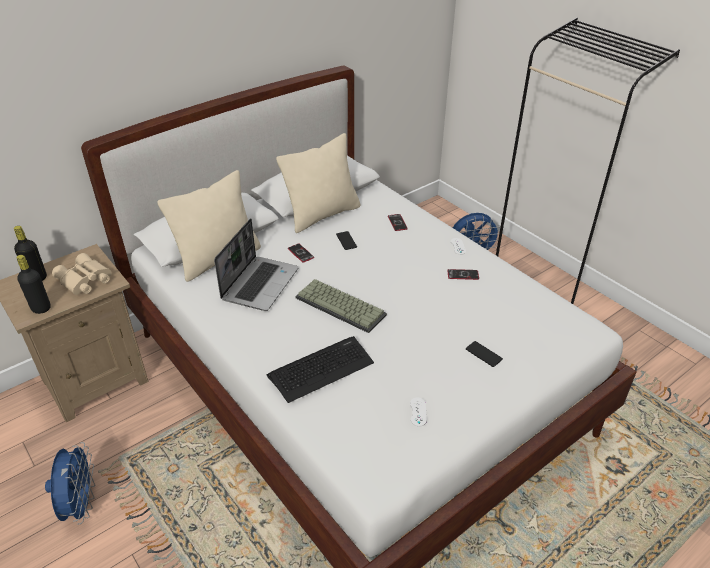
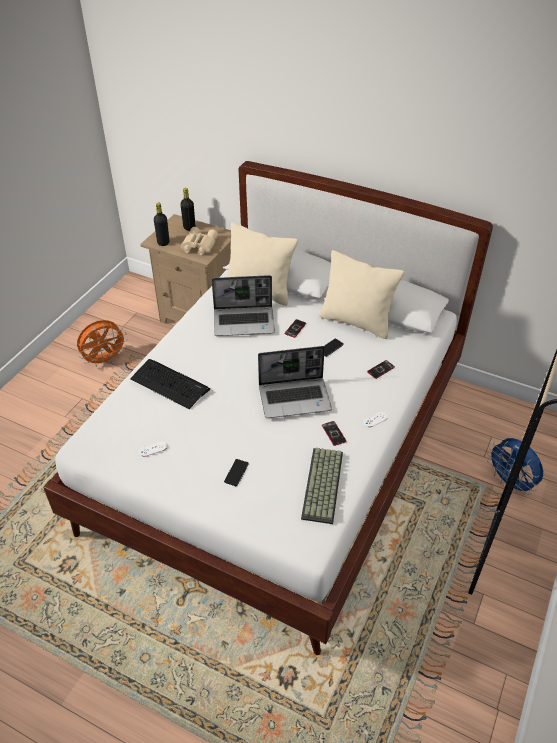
camera: 65 degrees right, 5 degrees up
blue fan [45,442,95,525] -> orange fan [77,320,128,367]
keyboard [295,279,387,333] -> keyboard moved to [301,448,343,524]
none -> laptop [258,346,332,418]

